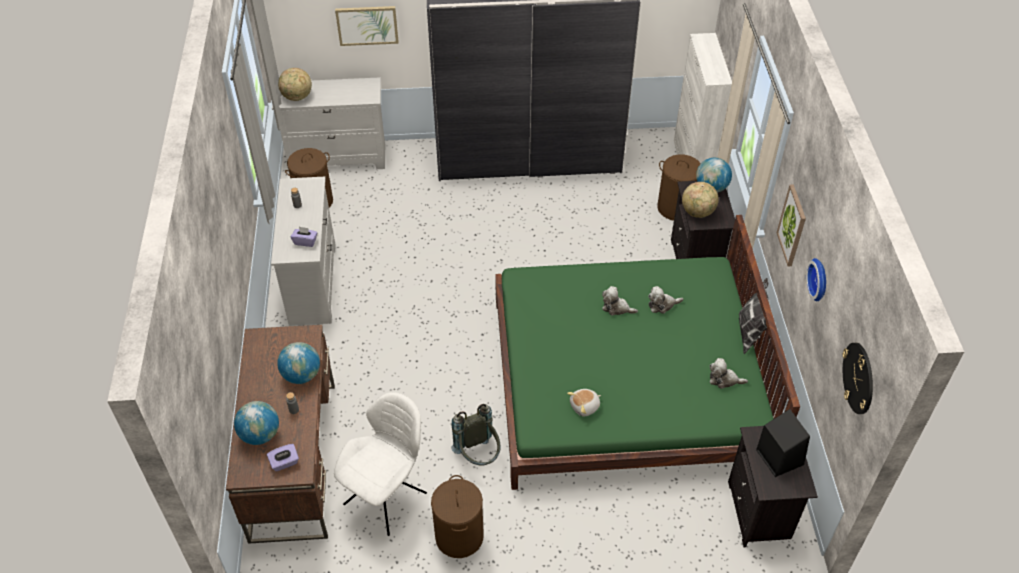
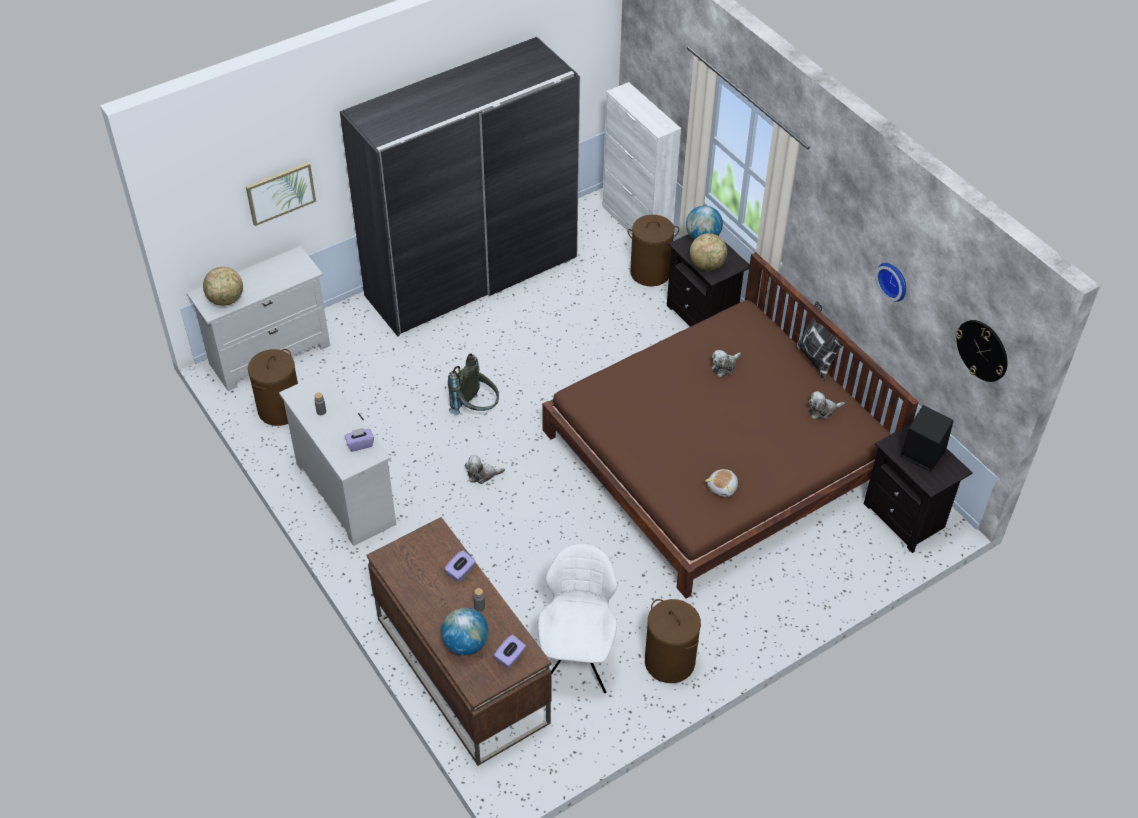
camera: 30 degrees left, 0 degrees up
globe [277,342,320,384] -> purple tissue box [444,550,476,582]
grey backpack [451,404,500,466] -> grey backpack moved to [448,353,499,414]
green bed [495,215,800,490] -> brown bed [542,252,919,599]
plush toy [602,286,638,315] -> plush toy moved to [465,455,505,484]
picture [777,184,806,266] -> none

